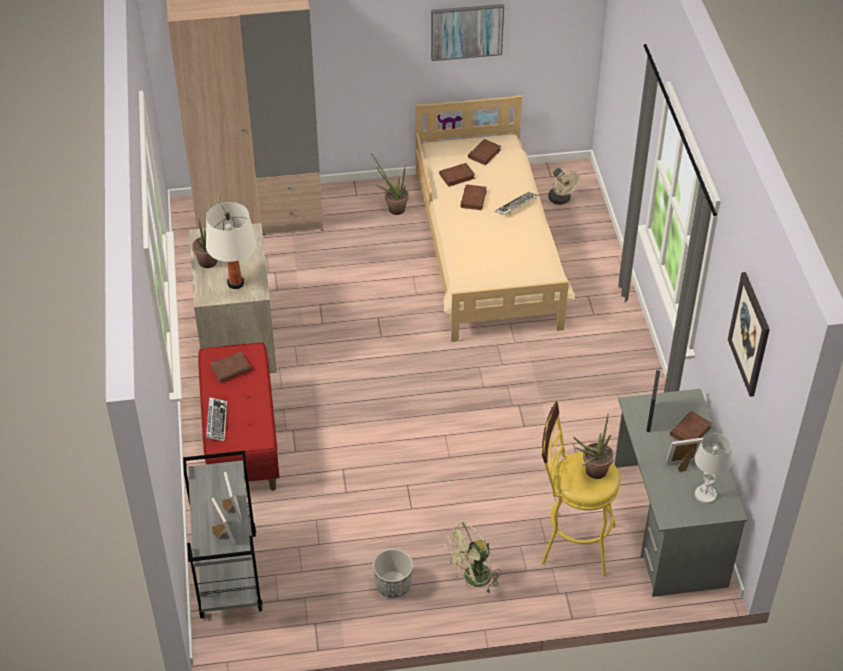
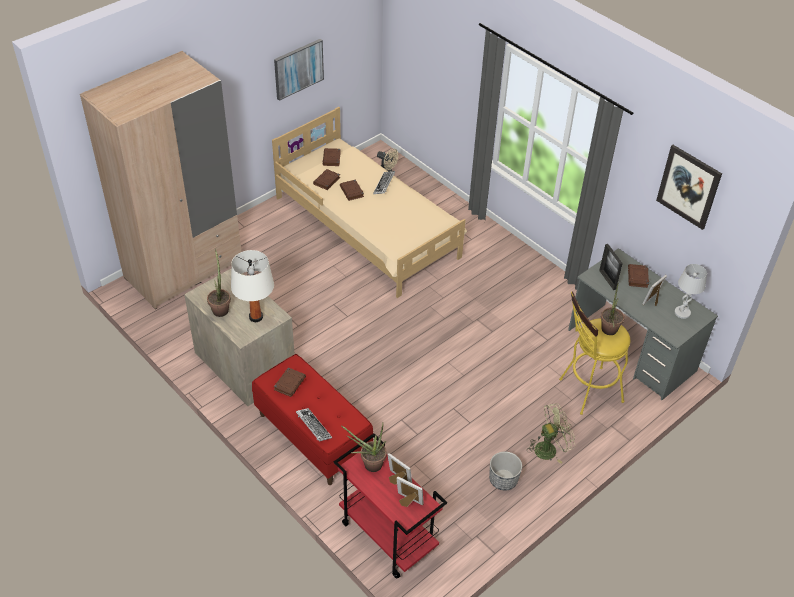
camera: 35 degrees left, 0 degrees up
grey cart [183,451,263,618] -> red cart [334,433,447,579]
potted plant [371,153,409,215] -> potted plant moved to [341,424,387,472]
green fan [444,522,501,592] -> green fan turned 135 degrees counterclockwise [527,403,575,464]

